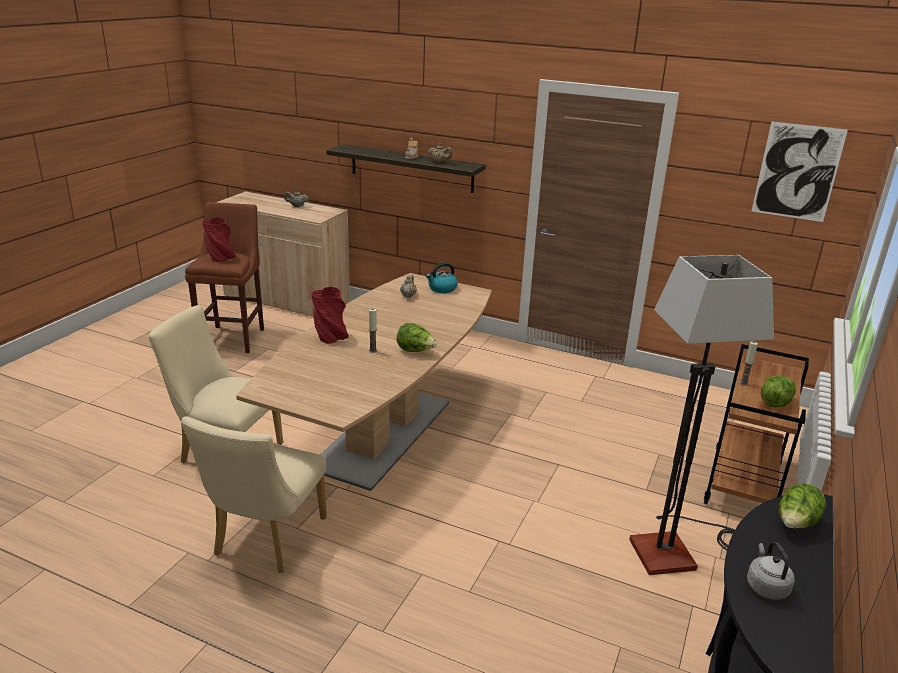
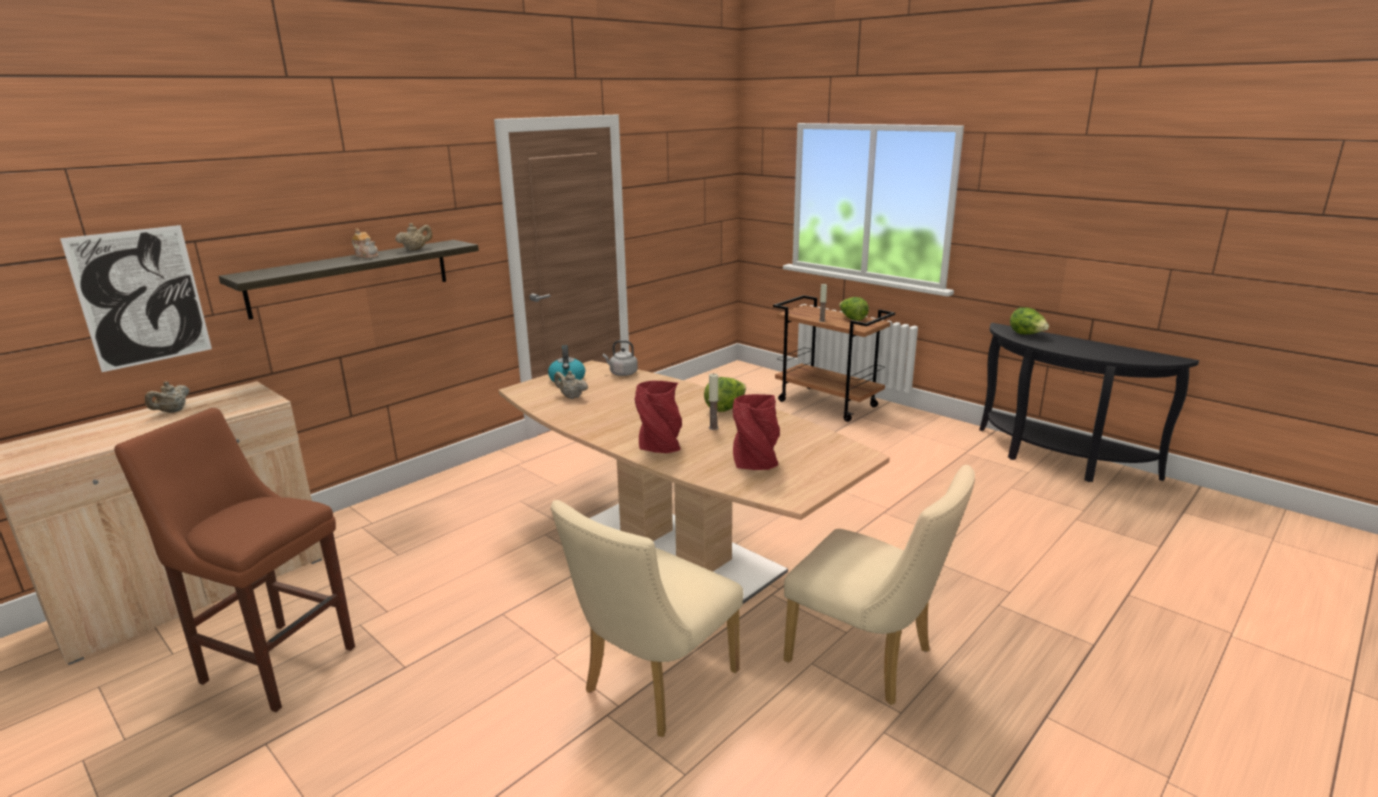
camera: 70 degrees left, 5 degrees down
red vase [202,217,235,262] -> red vase moved to [733,394,780,470]
floor lamp [629,255,774,575] -> none
grey kettle [747,542,795,600] -> grey kettle moved to [603,340,638,376]
picture [752,121,848,222] -> picture moved to [60,225,212,372]

